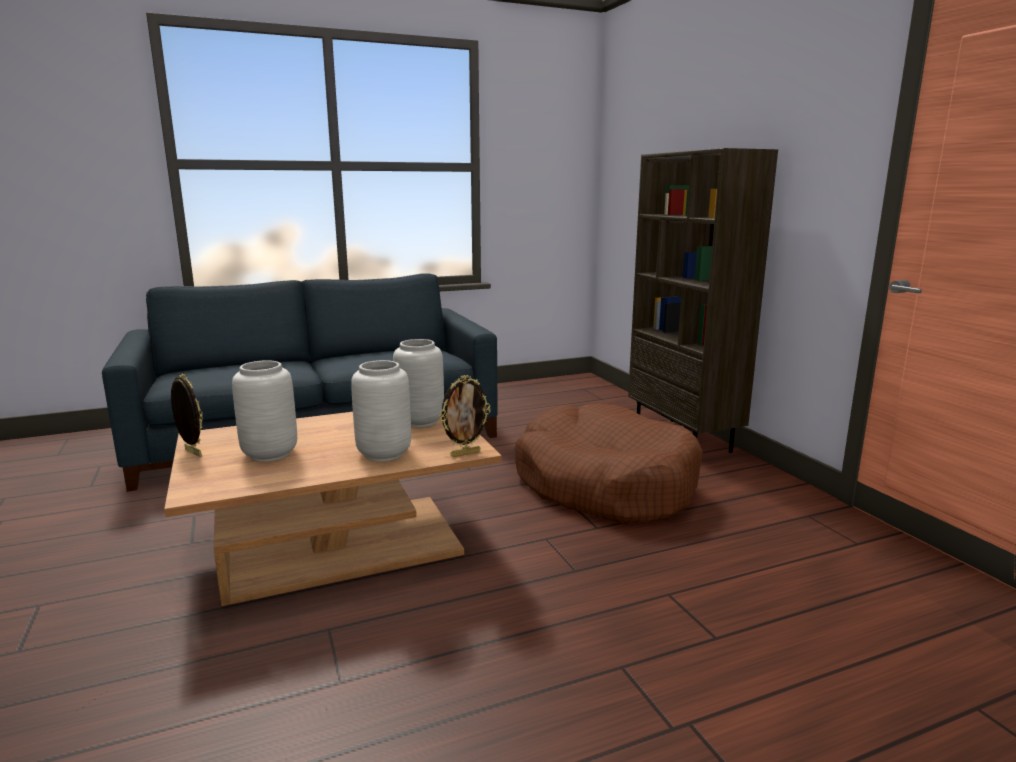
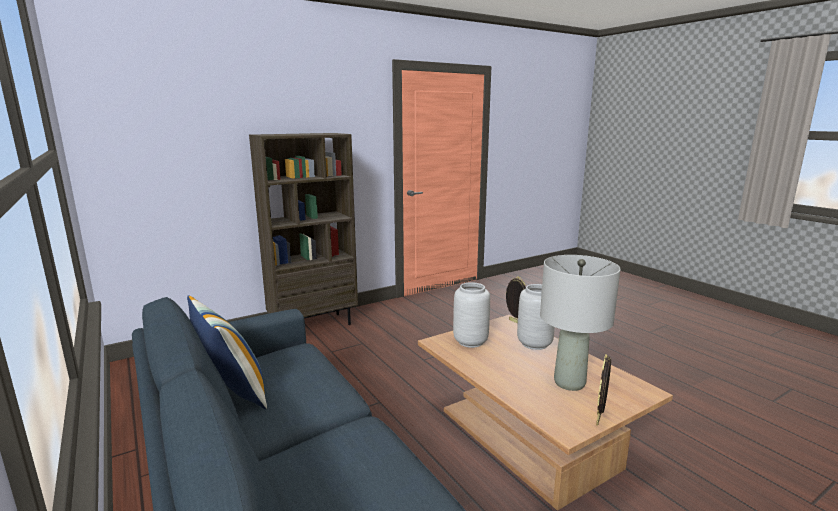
camera: 100 degrees left, 0 degrees up
grey vase [232,360,297,462] -> grey table lamp [540,255,621,391]
brown dog bed [515,404,703,524] -> none
none -> pillow [187,295,267,409]

